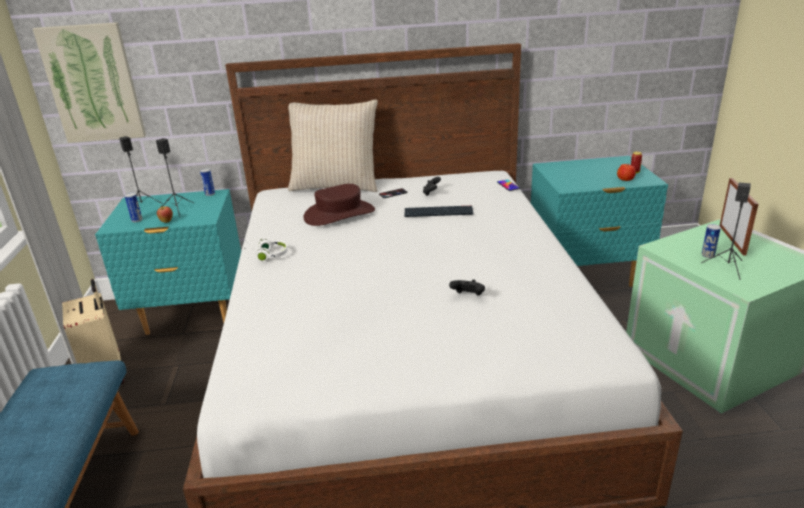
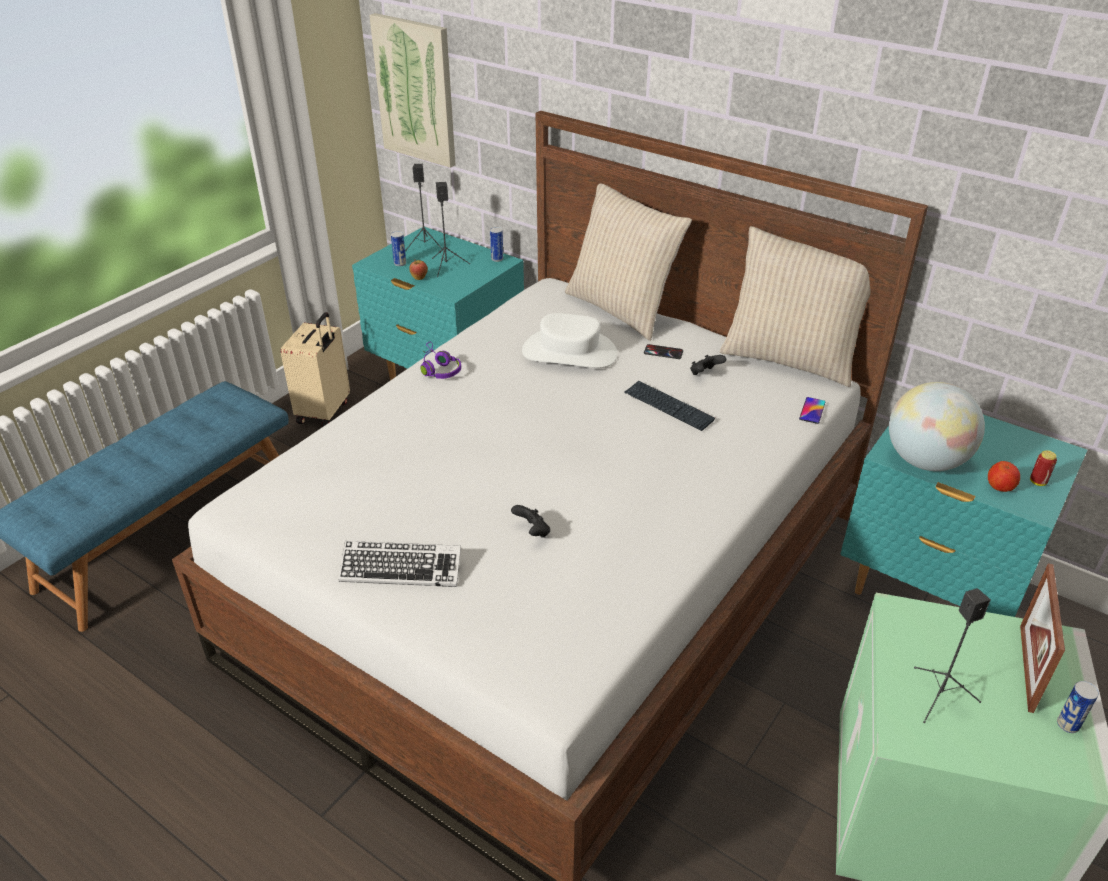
camera: 40 degrees right, 10 degrees up
white headphones [244,238,287,261] -> purple headphones [421,341,461,379]
brown hat [303,184,375,226] -> white hat [522,313,617,368]
can [701,224,721,258] -> can moved to [1057,681,1099,733]
picture frame [720,178,758,256] -> picture frame turned 150 degrees clockwise [1020,563,1065,713]
none -> keyboard [338,541,461,587]
none -> beige pillow [720,226,871,387]
none -> globe [889,382,985,471]

